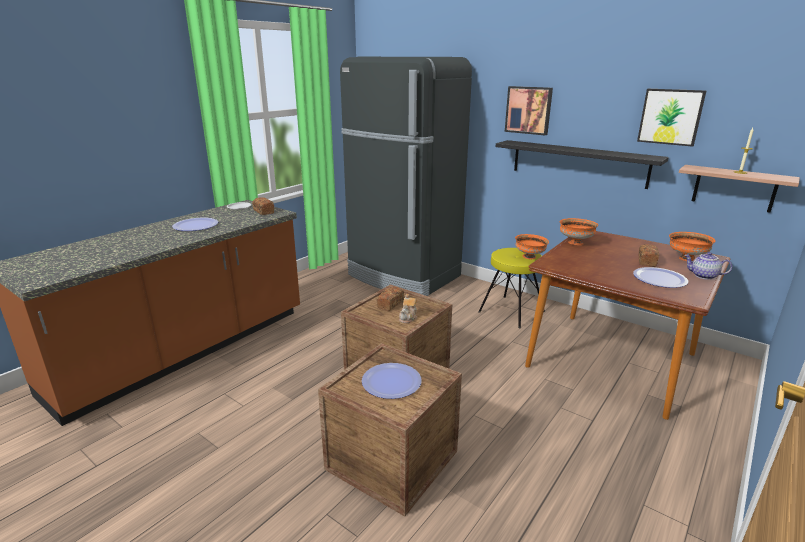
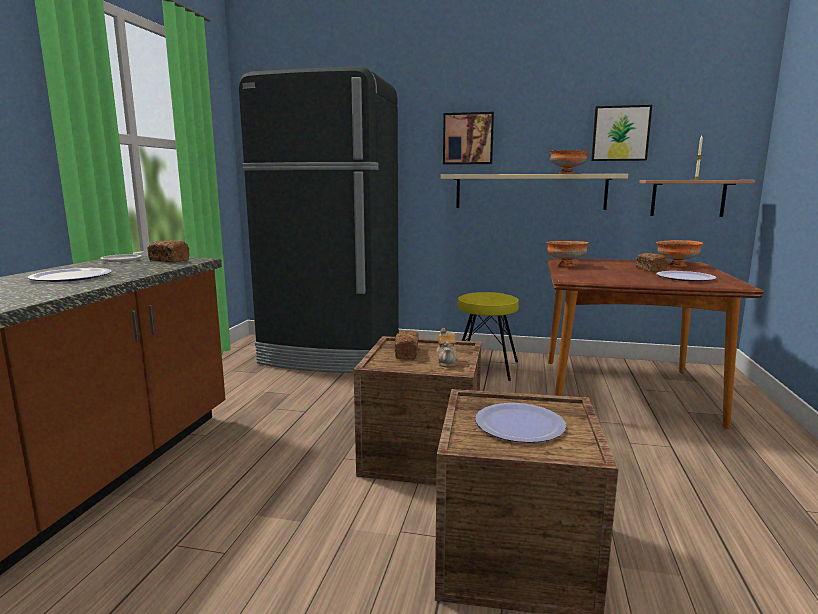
camera: 25 degrees left, 10 degrees down
black shelf [496,140,669,189] -> beige shelf [441,174,628,210]
orange bowl [515,234,549,259] -> orange bowl moved to [549,150,589,174]
teapot [684,252,732,280] -> none

